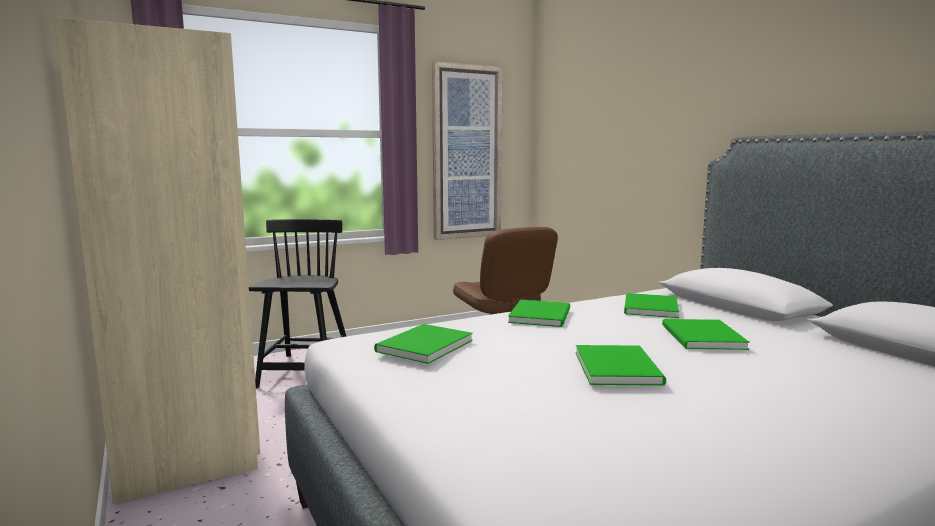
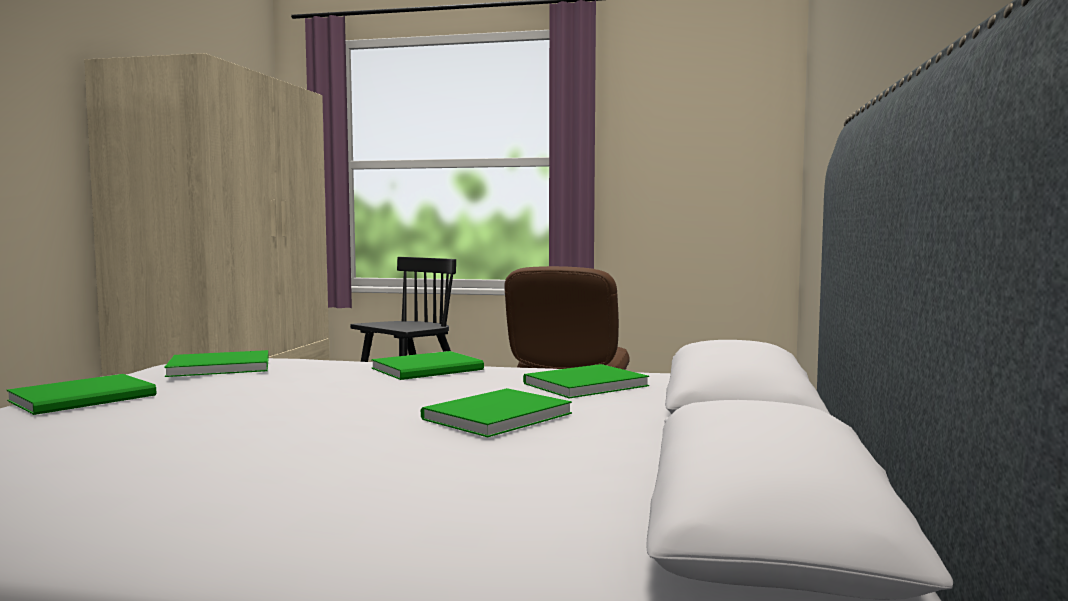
camera: 40 degrees right, 5 degrees down
picture [432,61,503,240] -> none
green book [576,345,666,386] -> green book moved to [7,374,156,415]

